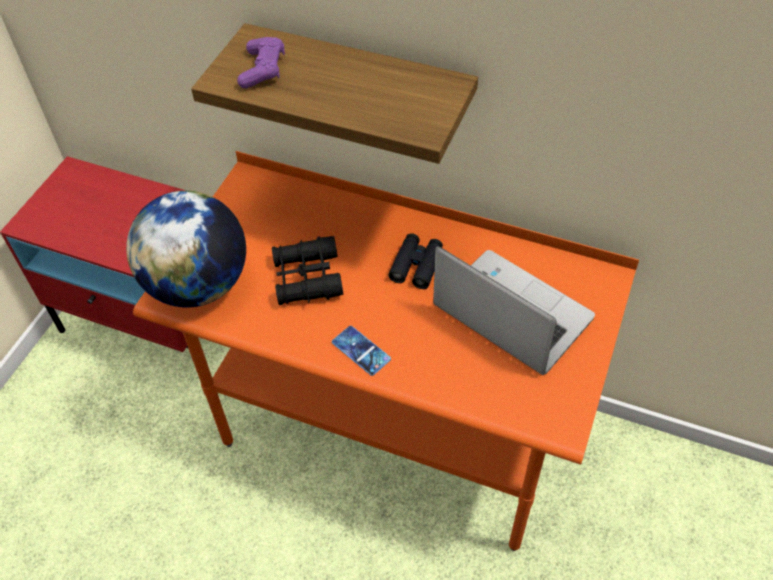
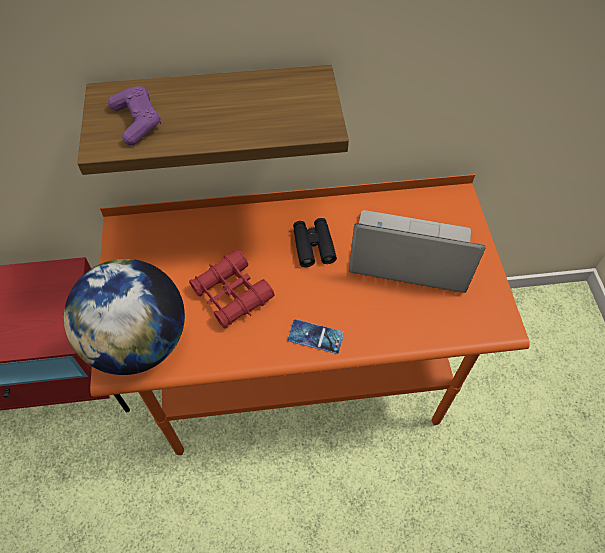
camera: 30 degrees left, 5 degrees up
black binoculars [272,236,344,305] -> red binoculars [189,249,274,329]

